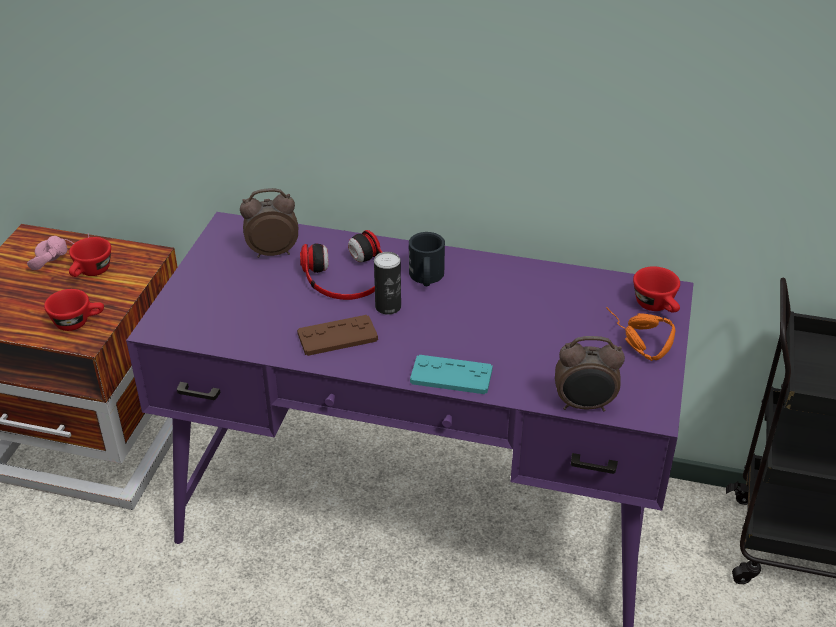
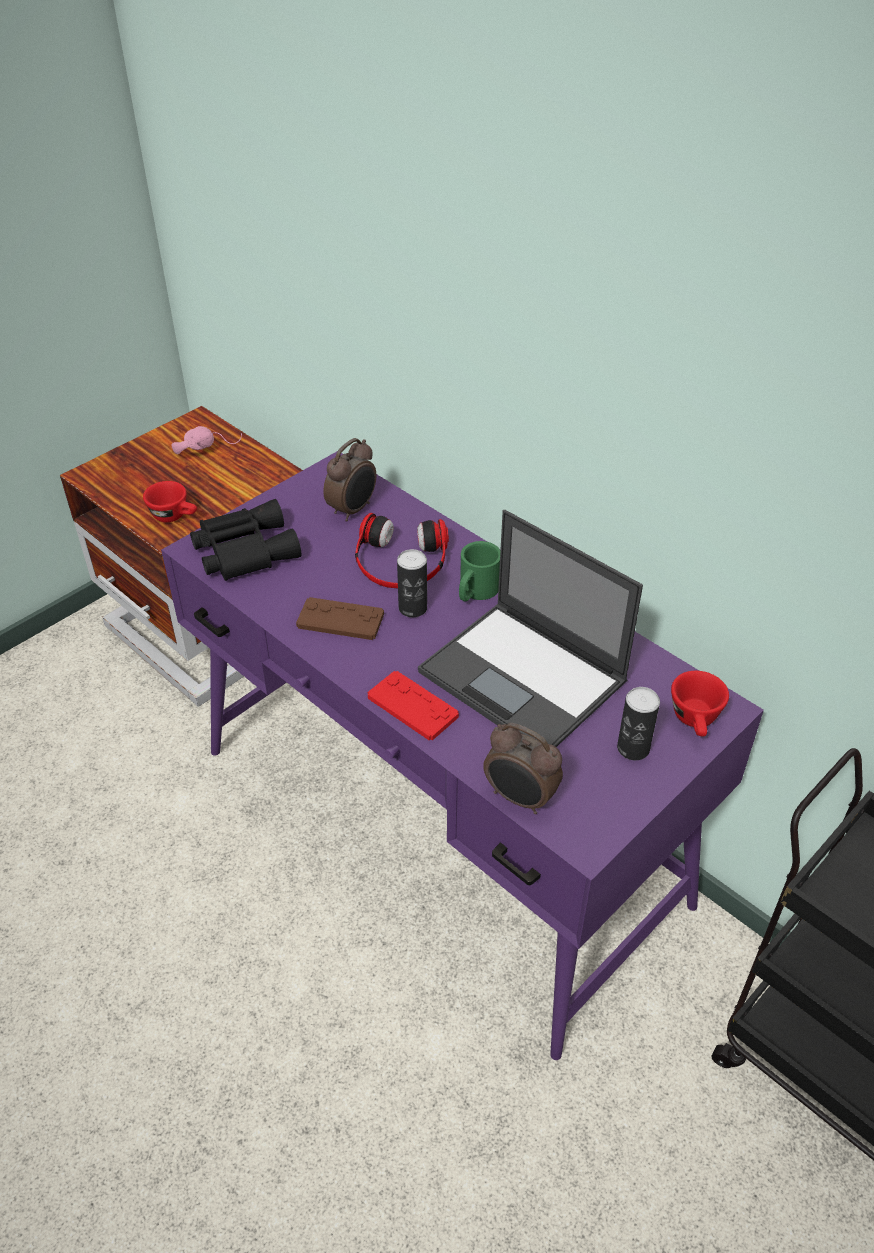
camera: 30 degrees right, 5 degrees up
red cup [69,237,111,277] -> none
alarm clock [240,188,298,258] -> alarm clock turned 105 degrees clockwise [323,438,376,522]
black mug [409,232,445,286] -> green mug [459,541,500,602]
turquoise game controller [410,355,493,394] -> red game controller [368,671,459,741]
orange headphones [606,307,675,361] -> can [617,687,660,760]
none -> black binoculars [190,499,301,581]
none -> laptop [418,510,643,747]

